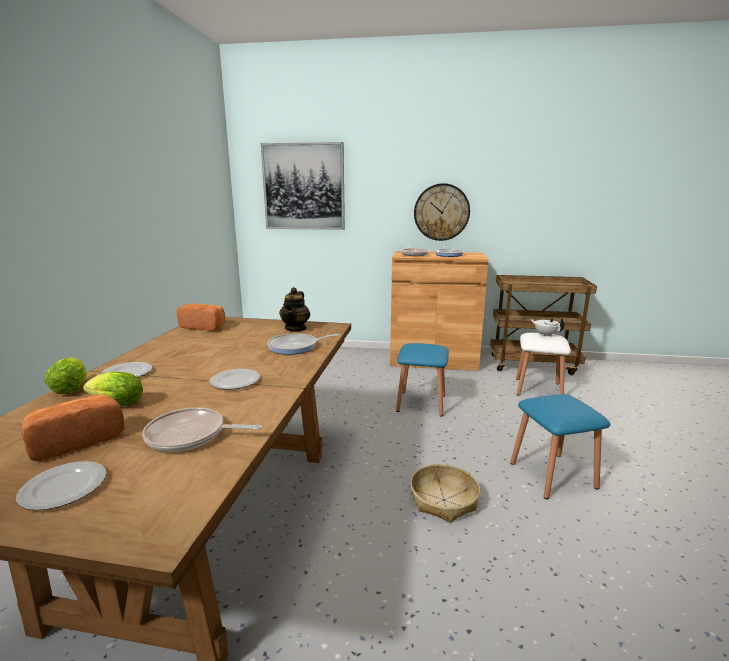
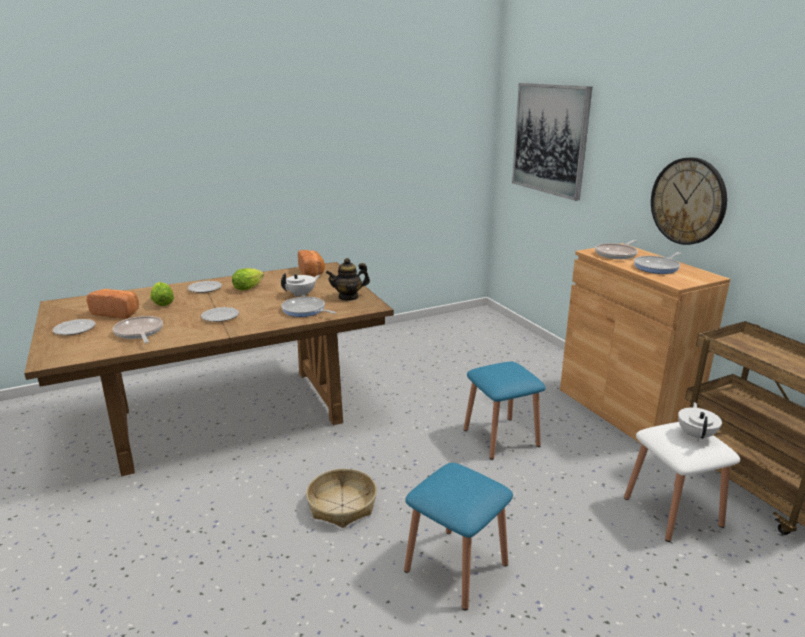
camera: 55 degrees right, 5 degrees up
lettuce [45,357,87,394] -> lettuce moved to [232,268,264,290]
none -> white teapot [281,273,320,297]

